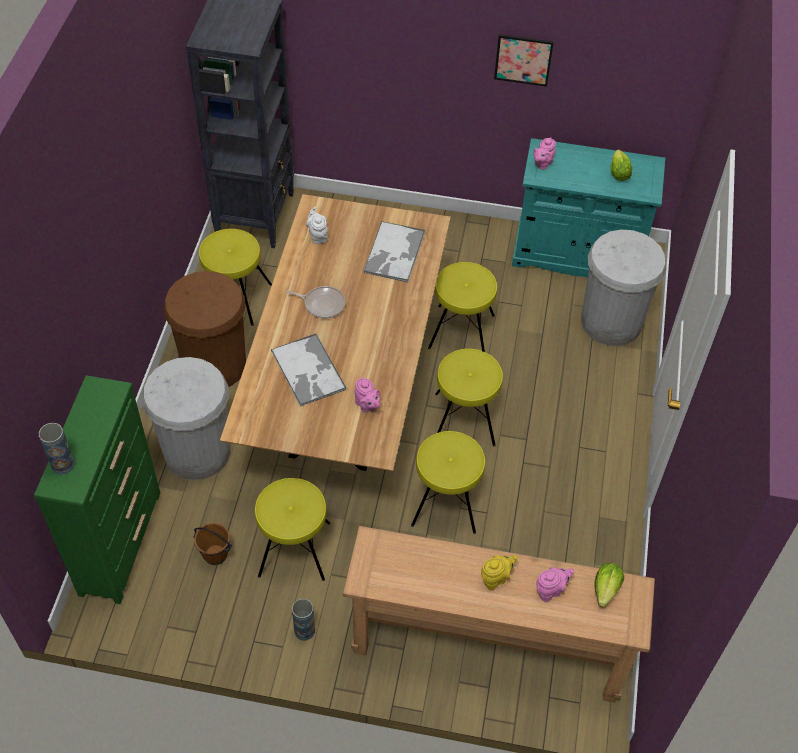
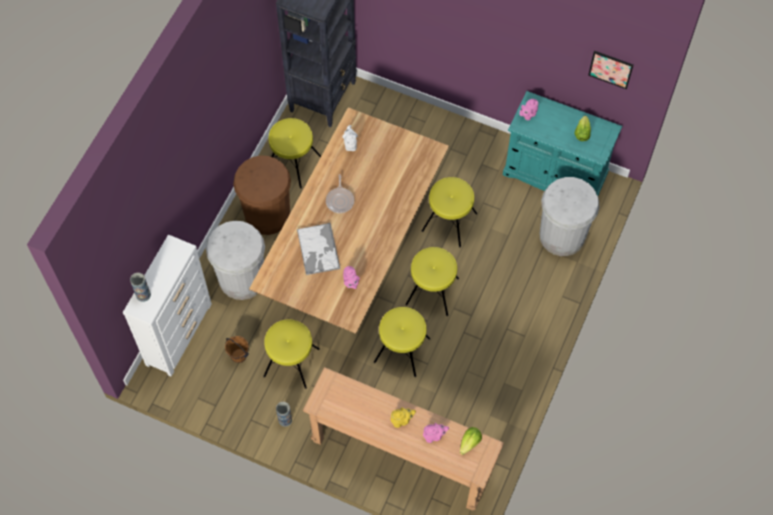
camera: 15 degrees right, 10 degrees up
green dresser [34,375,160,604] -> white dresser [123,235,212,376]
frying pan [286,286,345,319] -> frying pan turned 60 degrees clockwise [326,174,354,213]
tray [363,221,426,282] -> none
picture [494,34,554,87] -> picture moved to [588,51,633,89]

